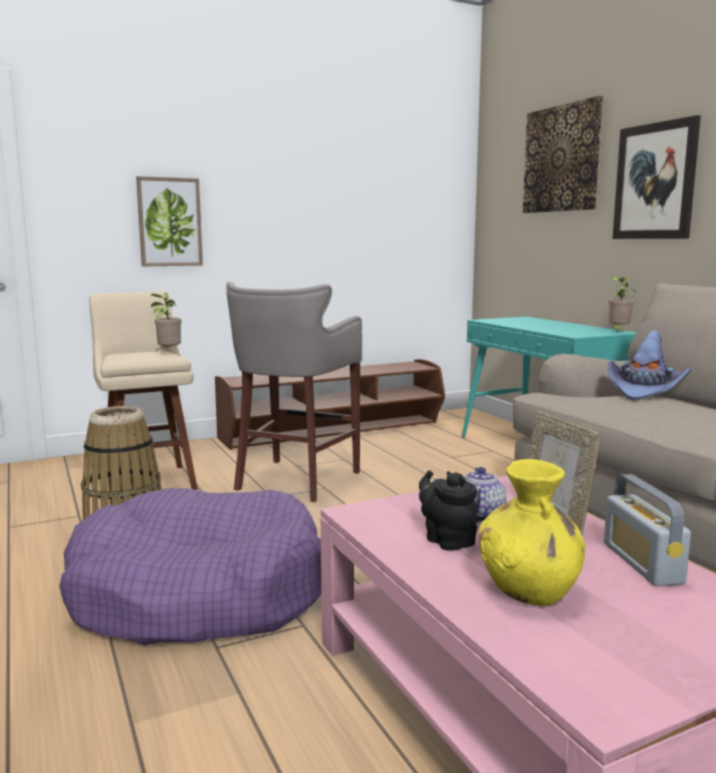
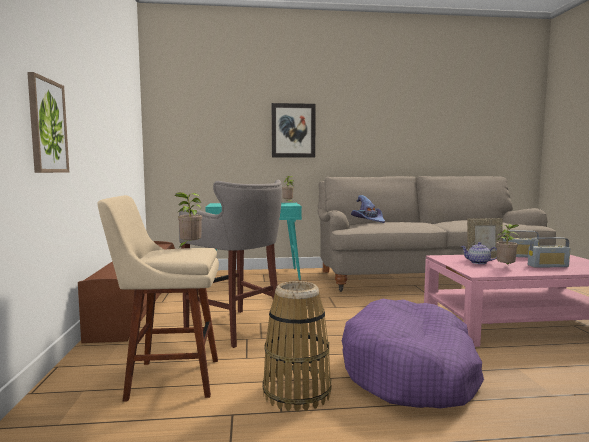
camera: 70 degrees left, 5 degrees down
black teapot [419,470,478,551] -> potted plant [496,224,519,266]
yellow vase [479,459,586,606] -> radio [528,237,570,267]
picture [523,96,604,213] -> none

